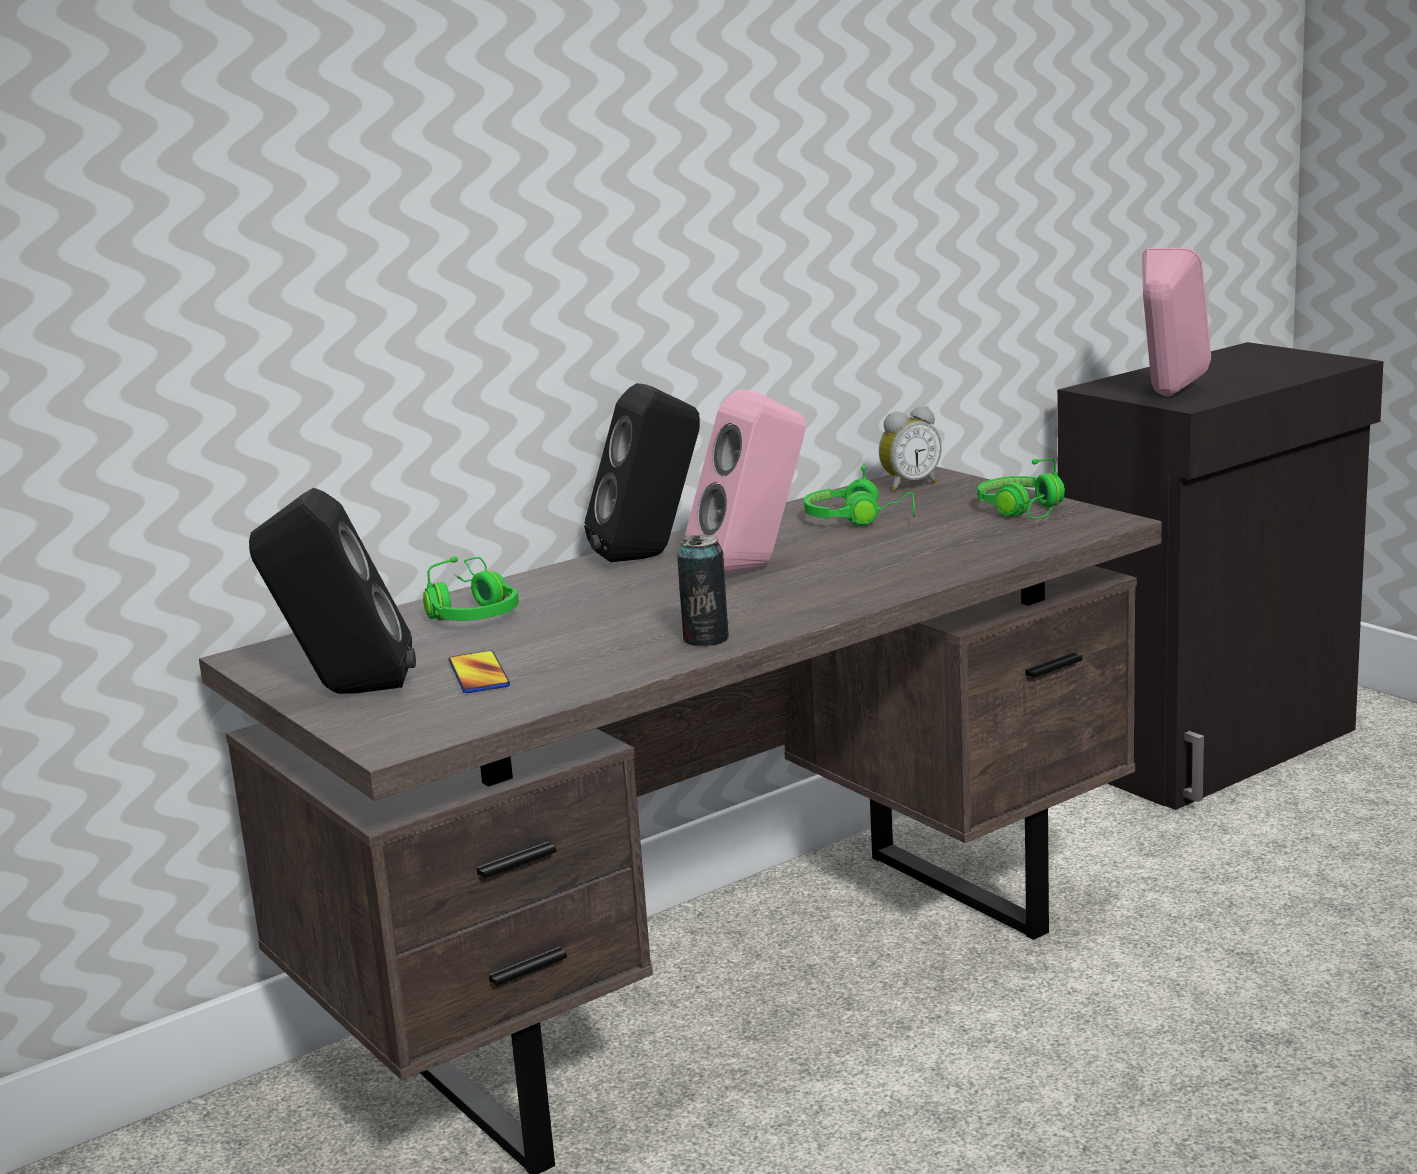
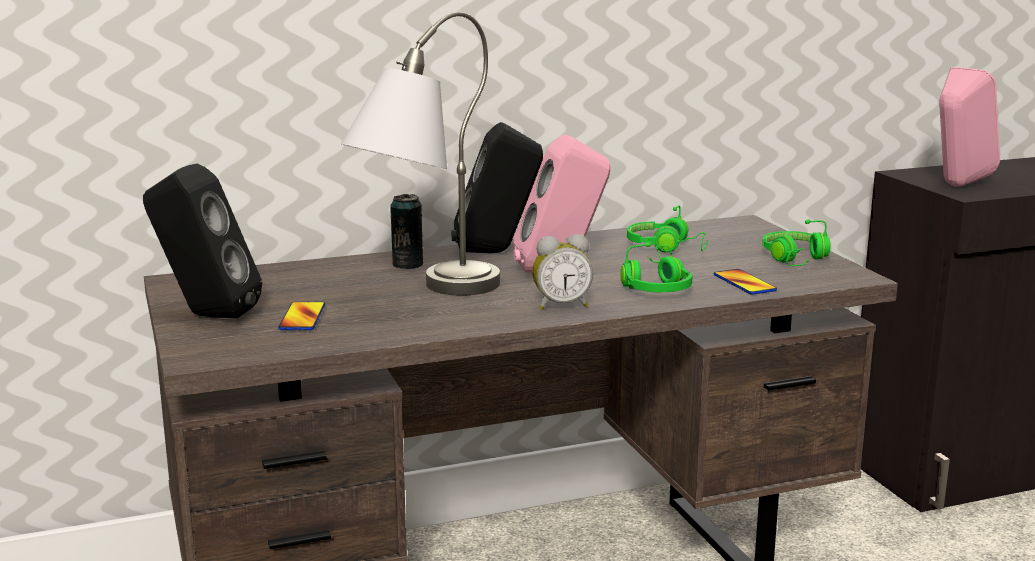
camera: 15 degrees right, 0 degrees up
green headphones [423,556,519,621] -> green headphones moved to [620,242,693,292]
can [677,534,729,646] -> can moved to [390,194,423,269]
alarm clock [879,406,942,491] -> alarm clock moved to [532,234,593,310]
none -> grey table lamp [341,12,500,296]
none -> phone [714,269,777,295]

